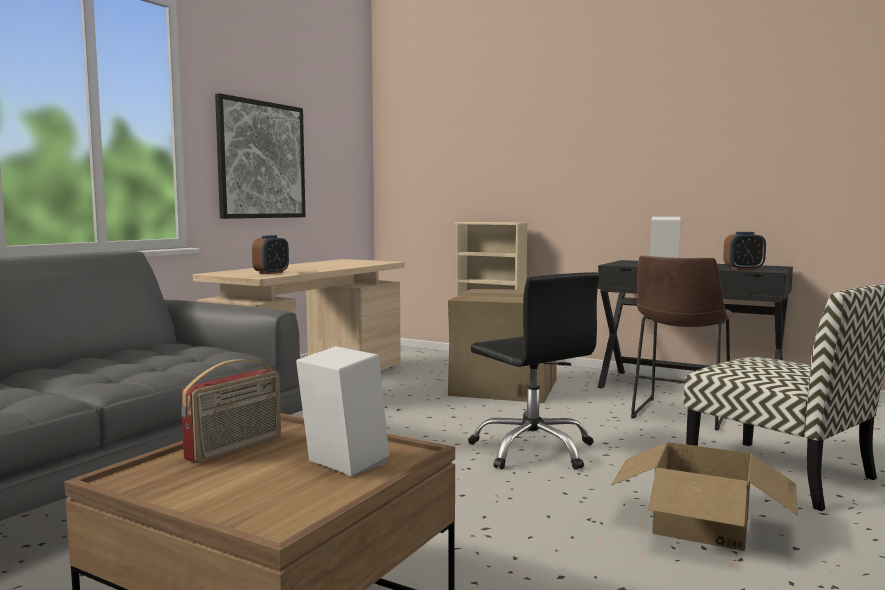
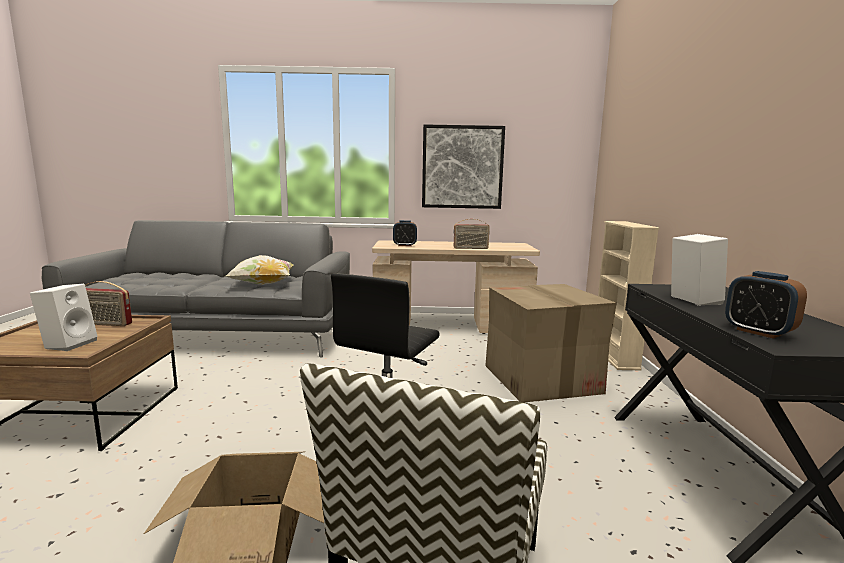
camera: 60 degrees right, 5 degrees up
brown stool [631,256,733,431] -> none
none -> pillow [226,255,294,285]
none -> radio [453,219,490,249]

